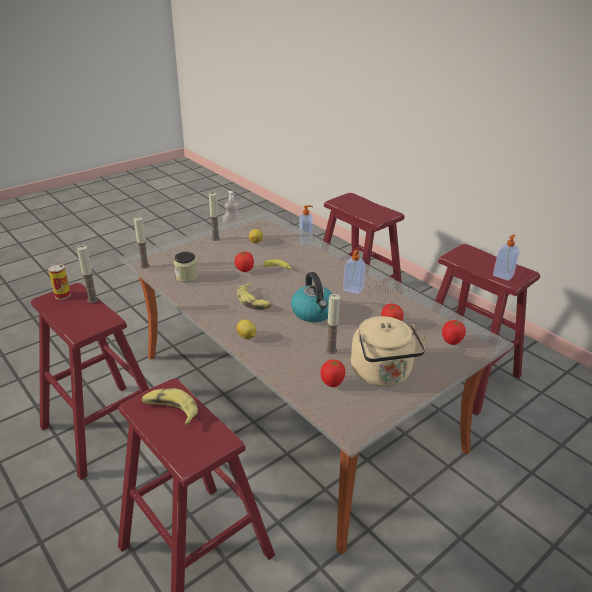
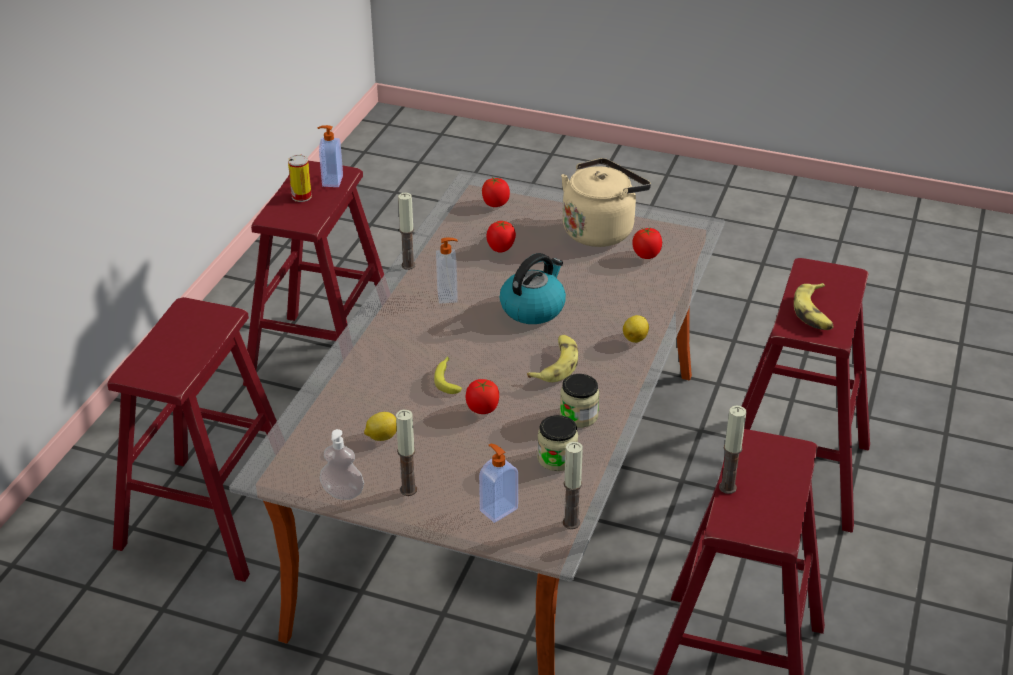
camera: 120 degrees left, 5 degrees up
can [48,264,71,300] -> can moved to [288,155,312,202]
soap dispenser [299,205,313,246] -> soap dispenser moved to [479,444,518,523]
candle [326,294,340,354] -> candle moved to [398,193,416,270]
none -> jar [560,374,599,428]

